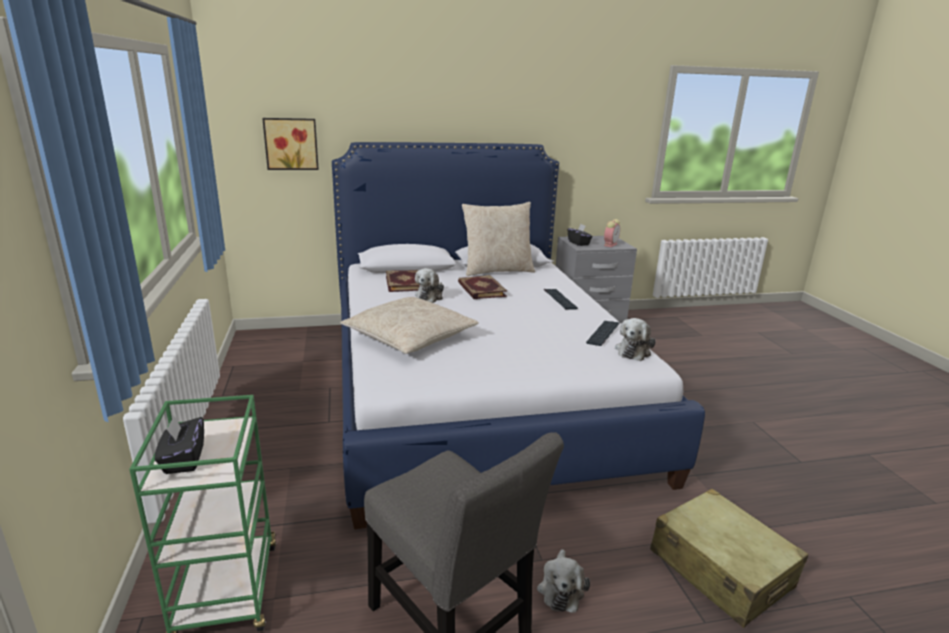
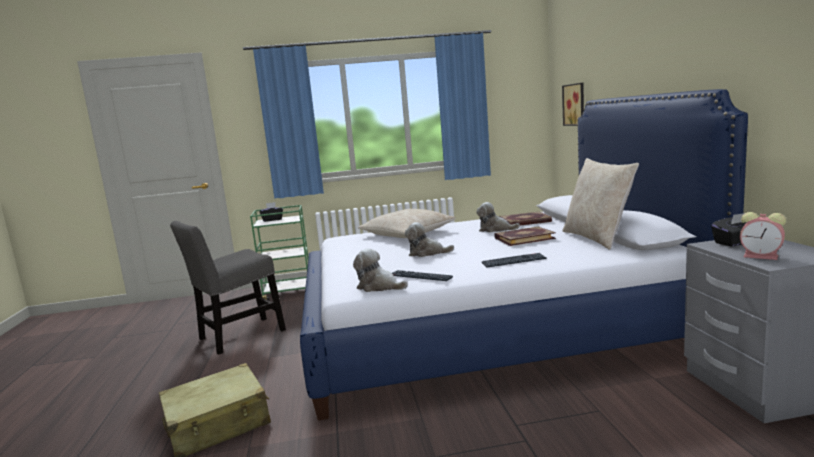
camera: 95 degrees right, 10 degrees down
plush toy [537,549,590,613] -> plush toy moved to [405,222,454,257]

